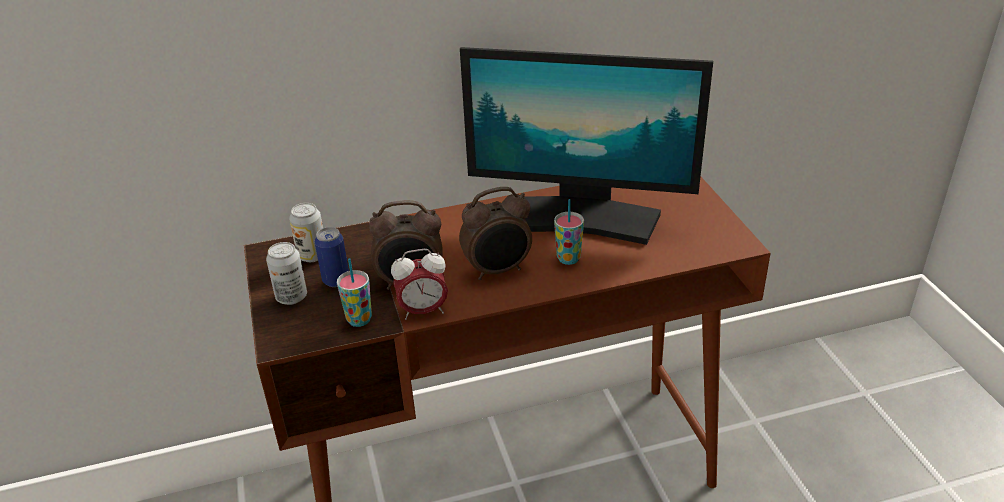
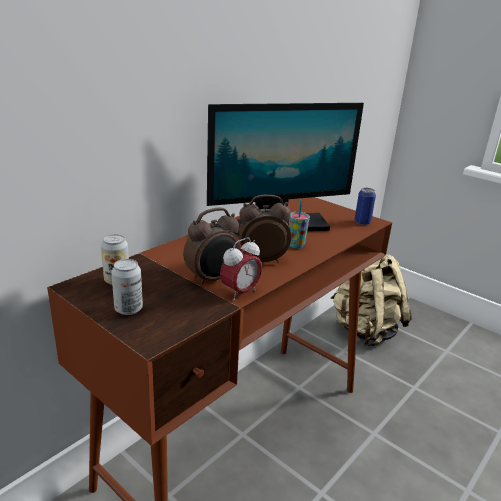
camera: 35 degrees left, 10 degrees down
can [315,227,349,287] -> can moved to [355,188,376,225]
cup [337,258,372,327] -> none
alarm clock [459,187,532,280] -> alarm clock turned 135 degrees counterclockwise [239,195,291,263]
none -> beige backpack [330,254,412,346]

